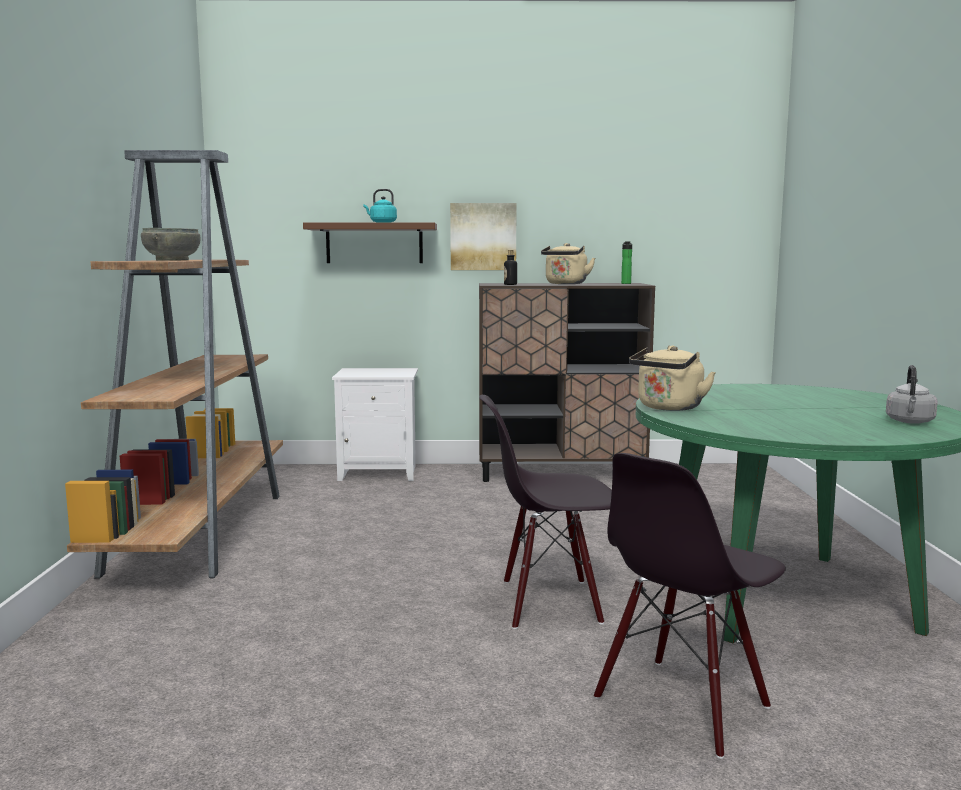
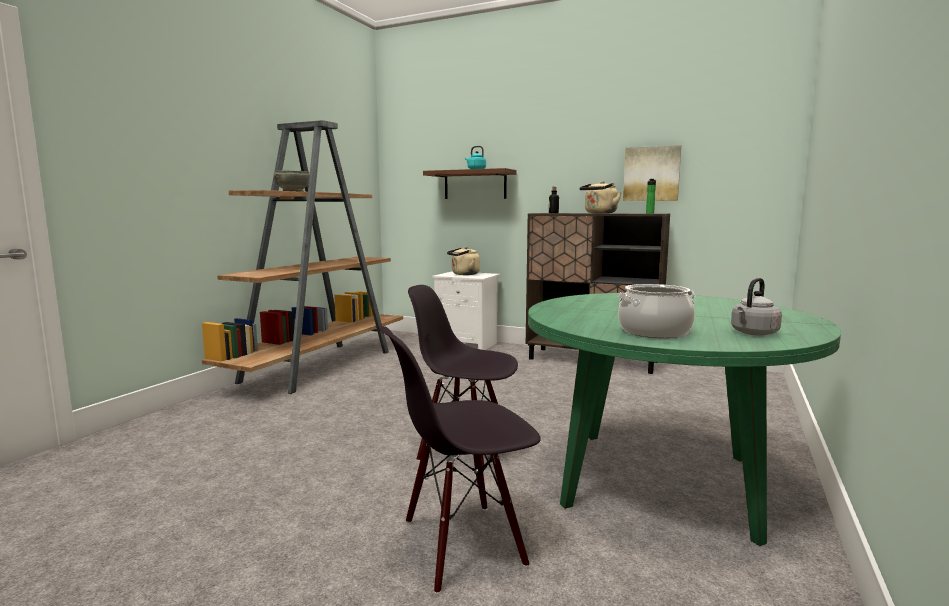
camera: 25 degrees right, 0 degrees up
picture [450,203,517,270] -> picture moved to [623,145,681,201]
beige kettle [629,346,716,411] -> beige kettle moved to [447,247,480,275]
none -> cooking pot [618,284,695,338]

